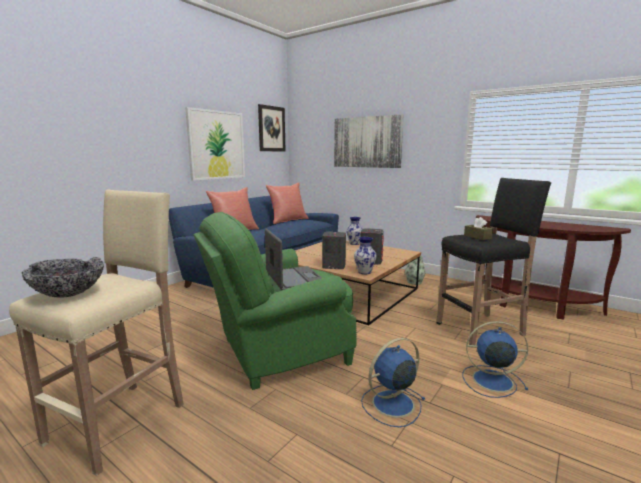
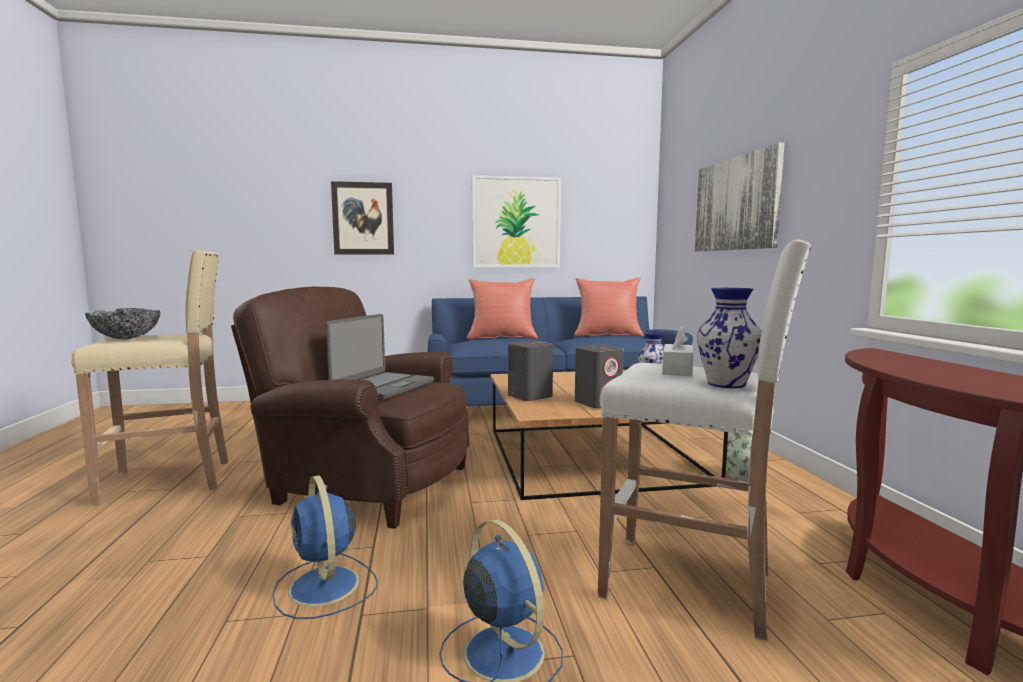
camera: 45 degrees right, 5 degrees down
green armchair [193,212,357,390] -> brown armchair [231,287,469,529]
picture [258,104,285,151] -> picture moved to [331,181,394,255]
vase [354,237,377,274] -> vase moved to [697,288,762,388]
blue fan [361,338,425,427] -> blue fan turned 135 degrees counterclockwise [272,475,378,619]
black stool [437,178,551,345] -> white stool [598,239,811,641]
brown tissue box [464,217,493,240] -> white tissue box [662,326,694,377]

